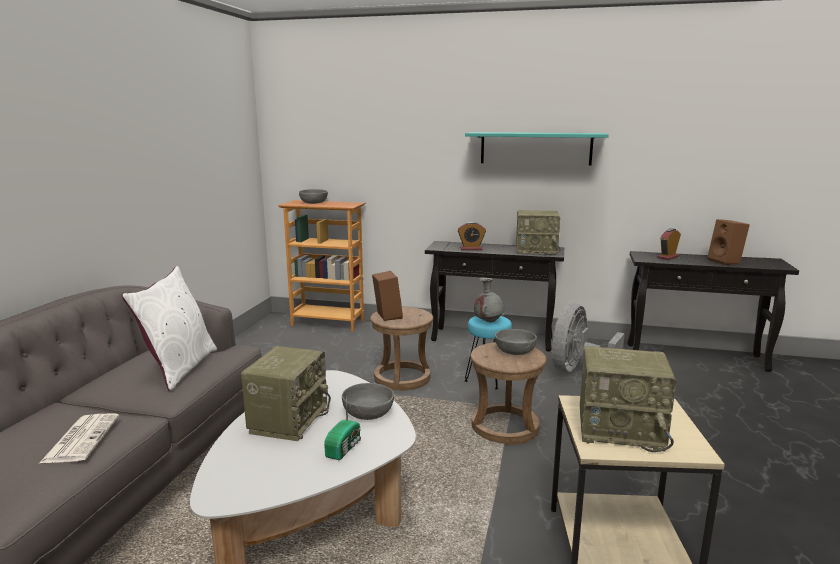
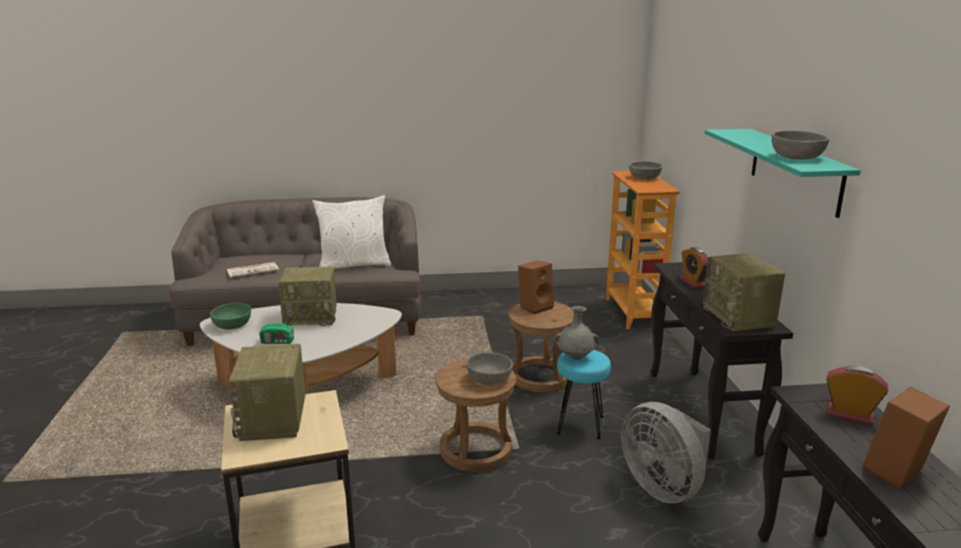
camera: 70 degrees right, 5 degrees up
grey bowl [342,383,394,420] -> grey bowl moved to [772,131,829,159]
grey fan [552,304,625,373] -> grey fan turned 135 degrees counterclockwise [621,402,711,503]
none -> green bowl [210,303,251,330]

